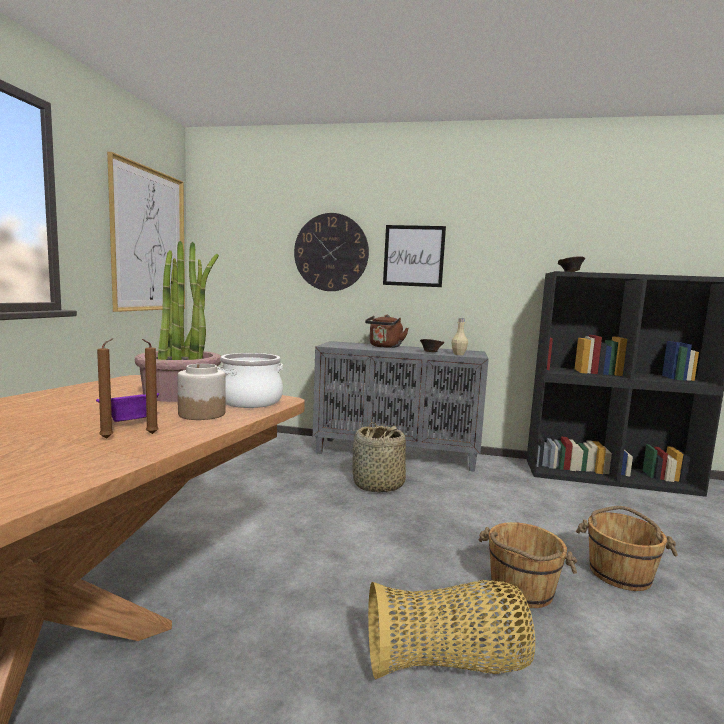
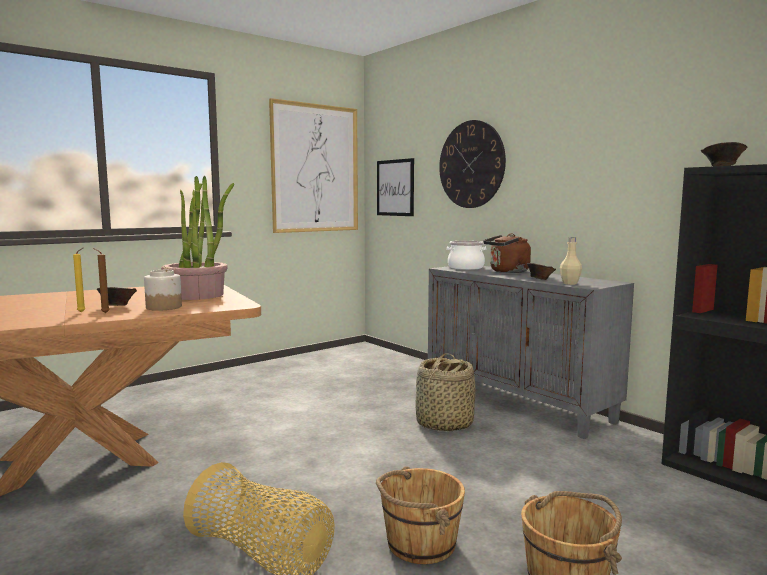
camera: 40 degrees right, 0 degrees up
purple bowl [96,393,159,422] -> brown bowl [97,287,137,306]
brown candle [97,338,114,439] -> yellow candle [73,248,86,312]
cooking pot [217,353,283,408] -> cooking pot moved to [447,241,486,270]
picture [383,225,446,287] -> picture moved to [377,158,414,216]

